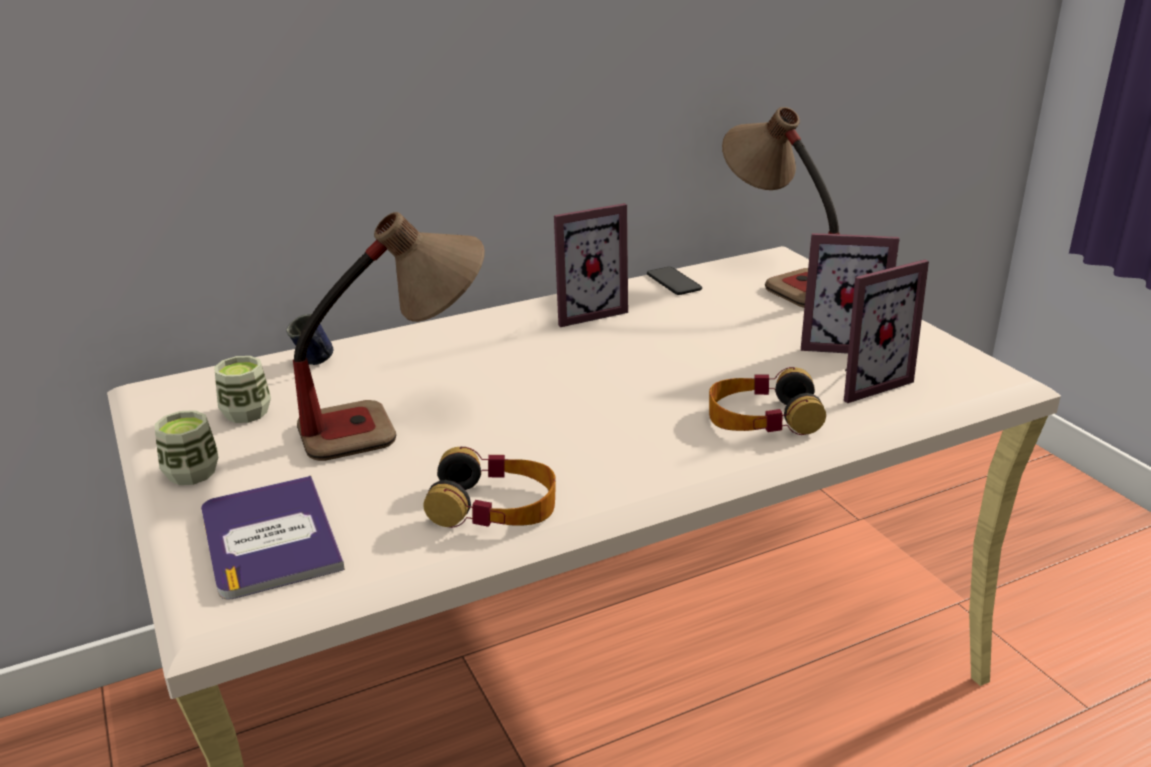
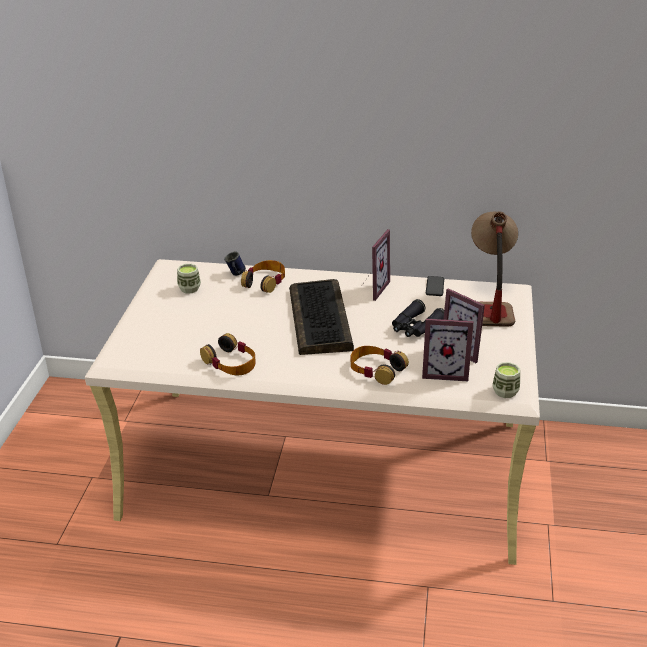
camera: 35 degrees right, 5 degrees up
cup [155,410,218,485] -> cup moved to [492,362,520,398]
book [201,476,345,600] -> none
table lamp [293,212,485,461] -> none
picture frame [554,203,628,327] -> picture frame turned 75 degrees counterclockwise [362,229,390,301]
none -> headphones [241,260,285,293]
none -> keyboard [289,279,354,355]
none -> black binoculars [392,299,444,337]

